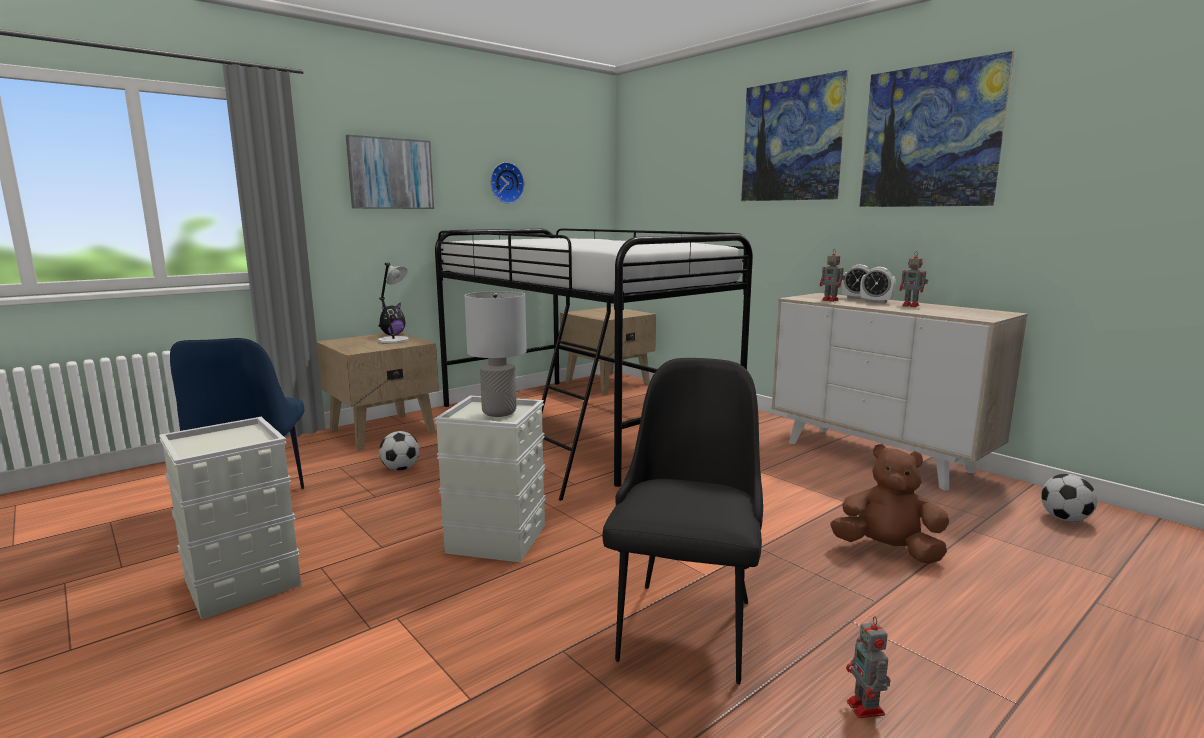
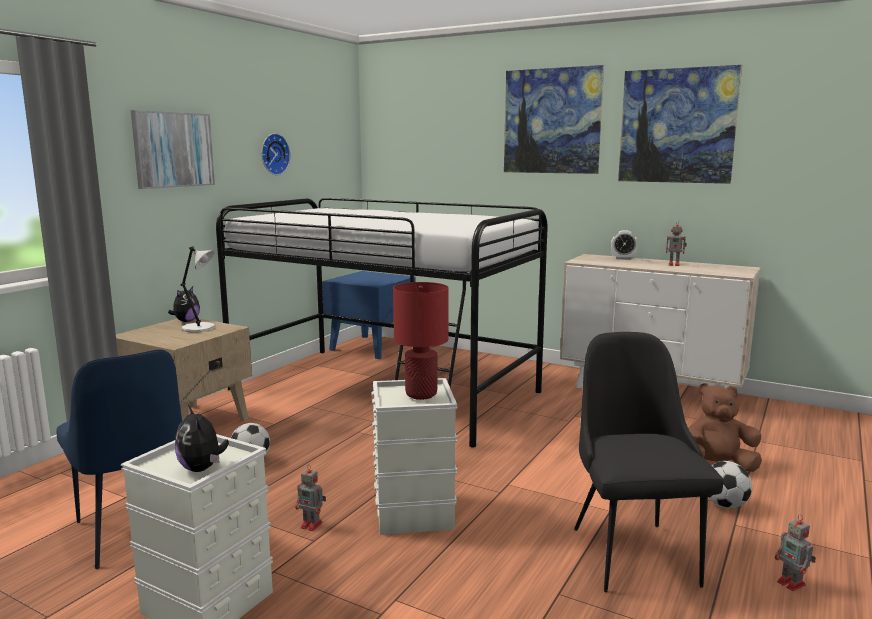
camera: 20 degrees left, 0 degrees up
grey table lamp [464,291,527,417] -> red table lamp [393,282,449,400]
beige nightstand [560,307,656,395] -> blue nightstand [322,271,416,359]
toy robot [820,252,845,302] -> toy robot moved to [295,465,326,531]
alarm clock [860,267,896,303] -> none
football [1041,474,1097,522] -> football moved to [709,461,752,508]
none -> plush toy [175,405,229,472]

